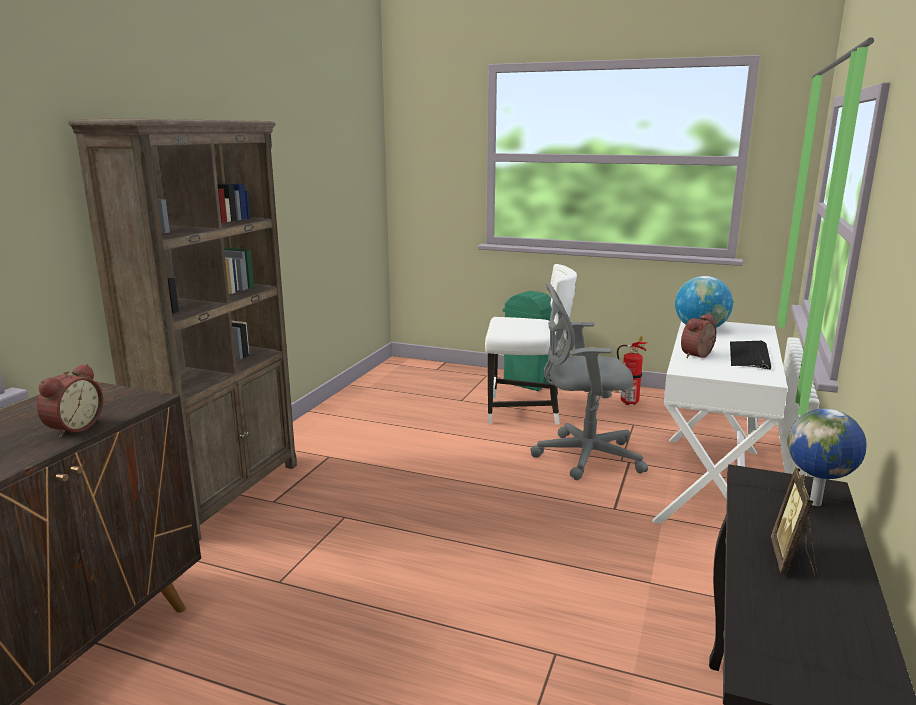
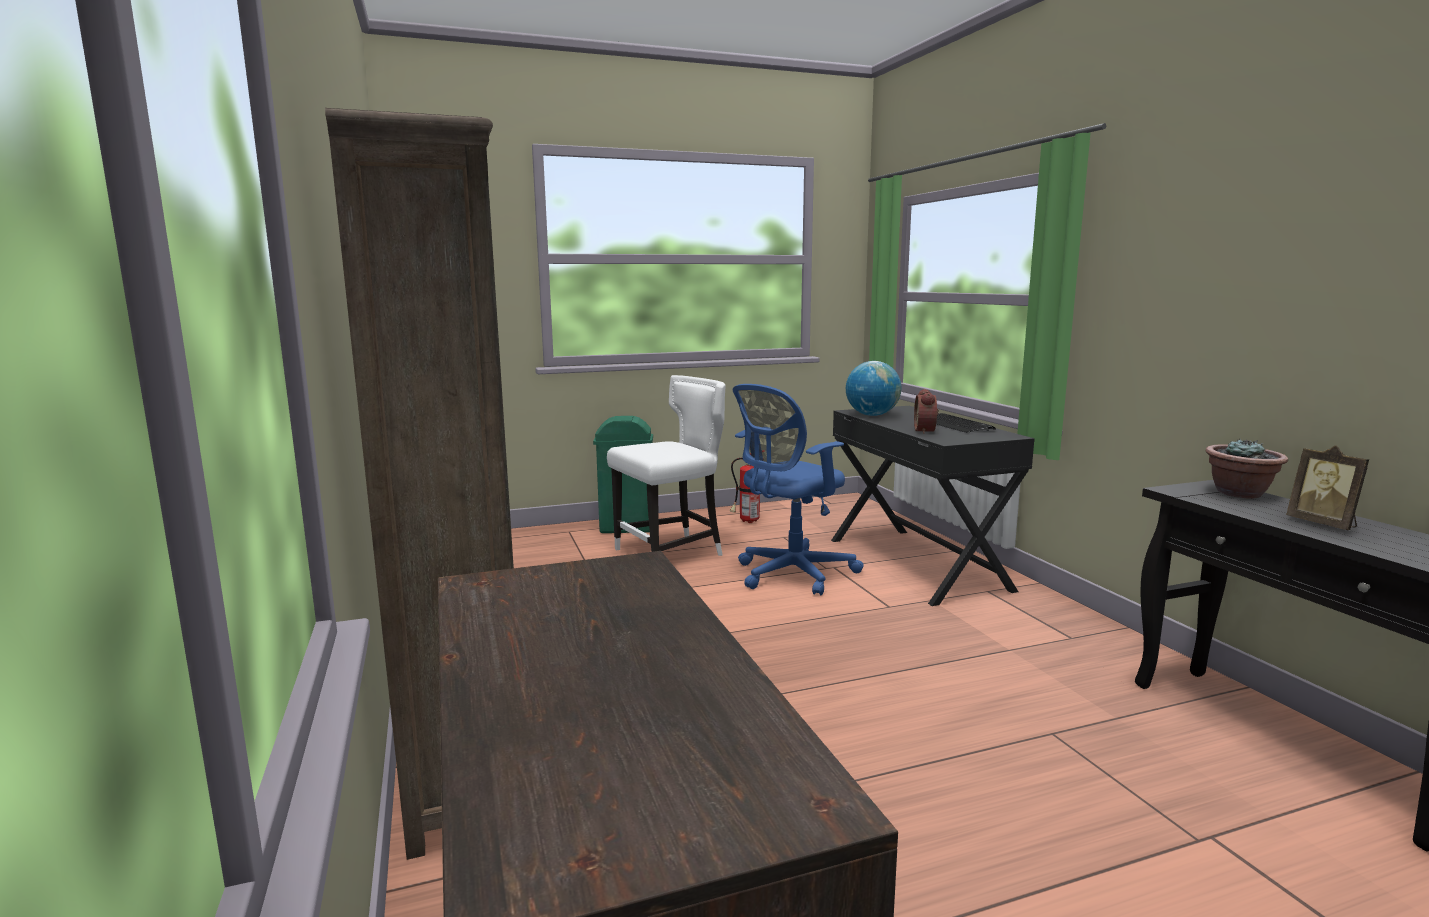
camera: 40 degrees left, 5 degrees down
alarm clock [37,364,103,438] -> none
grey office chair [530,283,648,480] -> blue office chair [733,384,864,595]
white desk [652,321,788,524] -> black desk [831,406,1035,606]
globe [787,409,867,506] -> potted plant [1206,439,1288,498]

